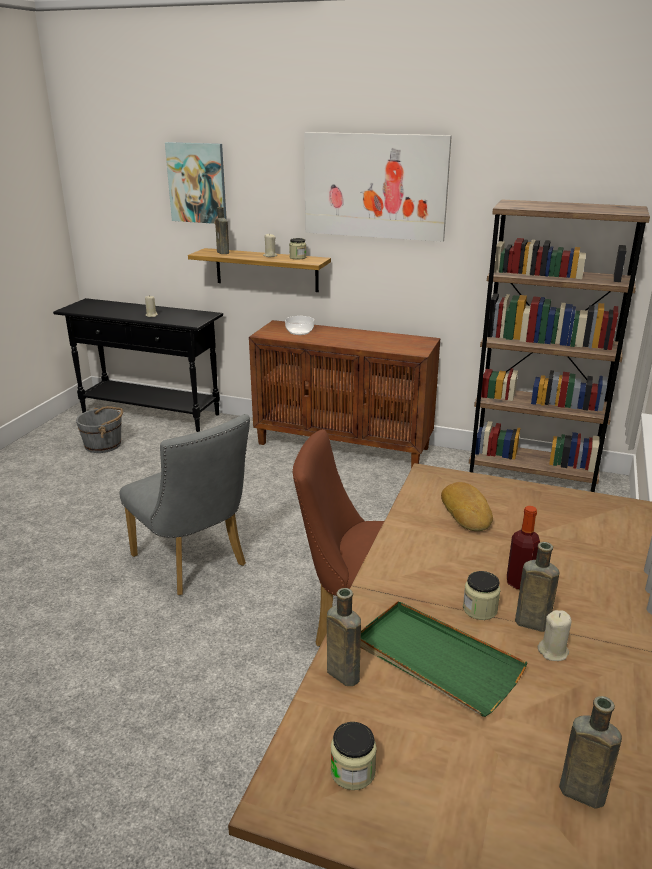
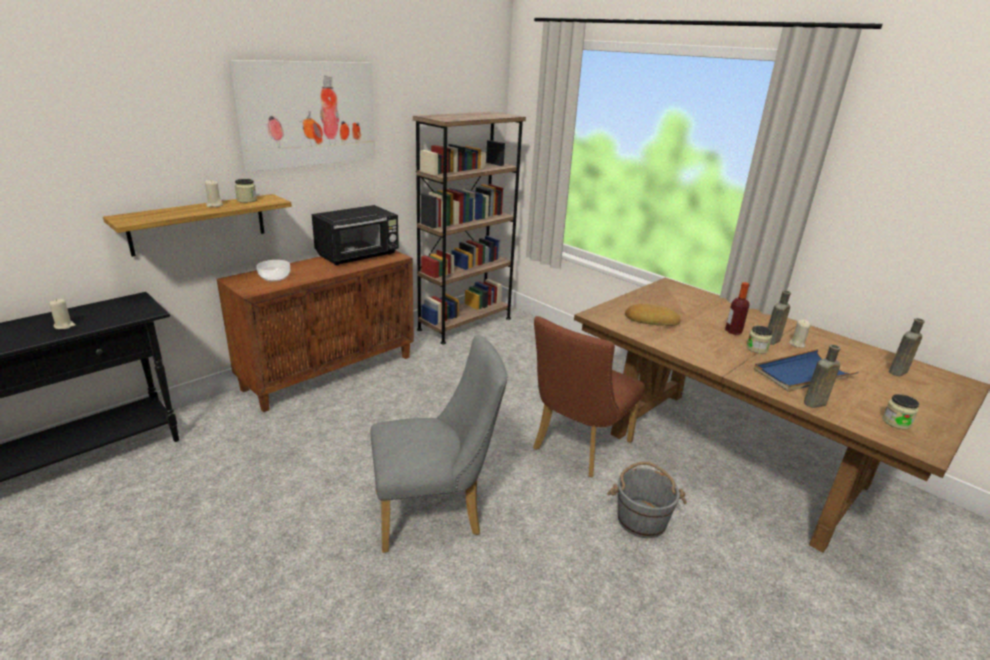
camera: 65 degrees left, 0 degrees up
grey bucket [76,406,123,453] -> grey bucket moved to [607,461,687,538]
picture [165,142,227,224] -> none
brown bottle [215,207,229,254] -> none
green tray [361,601,528,717] -> blue tray [754,349,859,392]
none -> black microwave [312,205,399,266]

